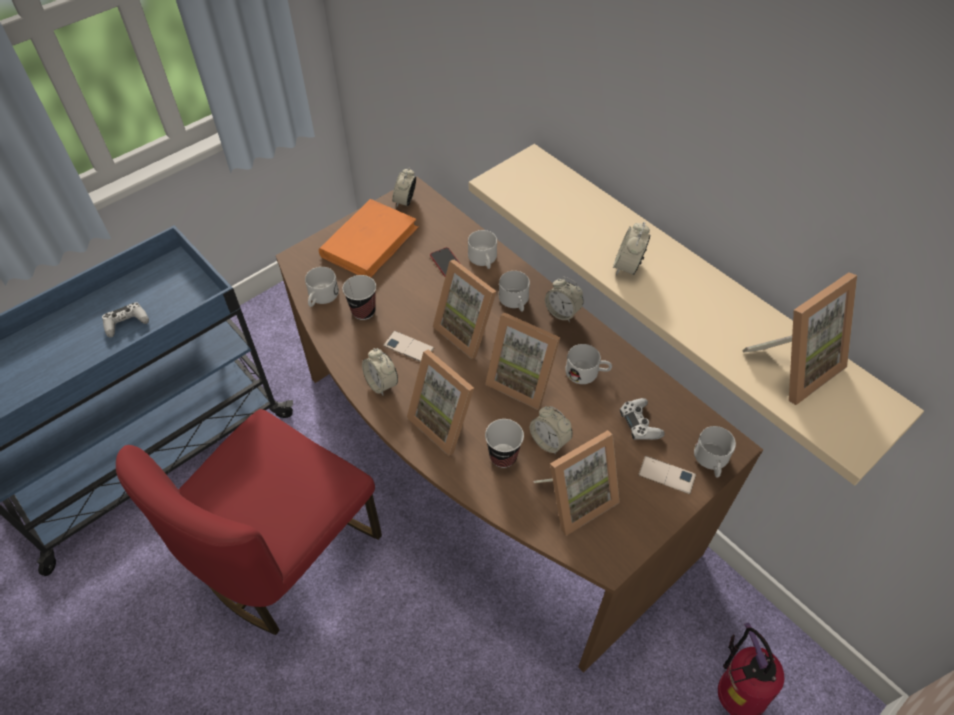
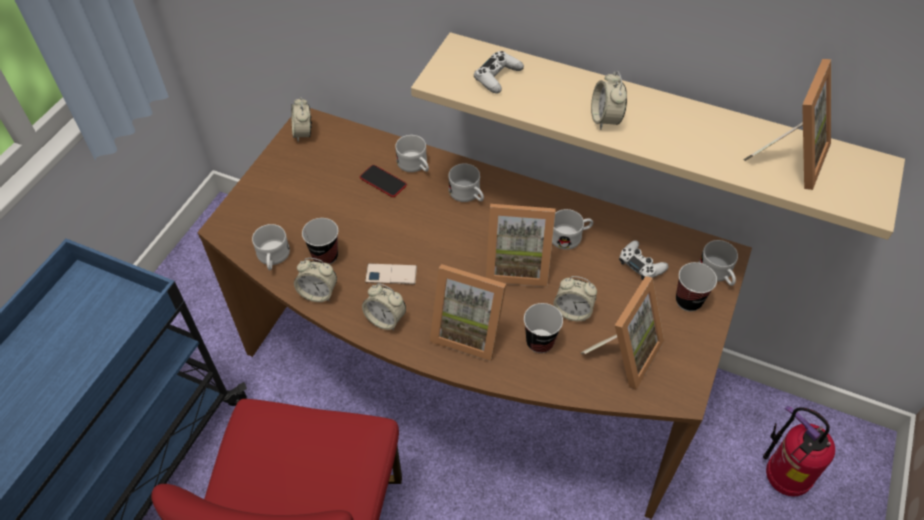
camera: 25 degrees left, 0 degrees up
white game controller [102,302,149,338] -> white game controller moved to [474,51,524,93]
orange book [319,199,419,277] -> none
picture frame [433,260,497,359] -> none
alarm clock [545,277,584,322] -> alarm clock moved to [294,258,337,302]
phone [638,456,696,494] -> cup [676,262,717,312]

